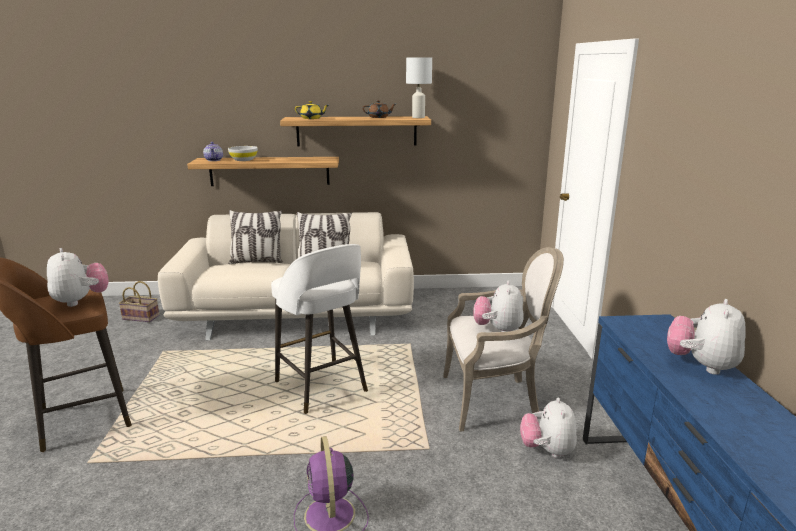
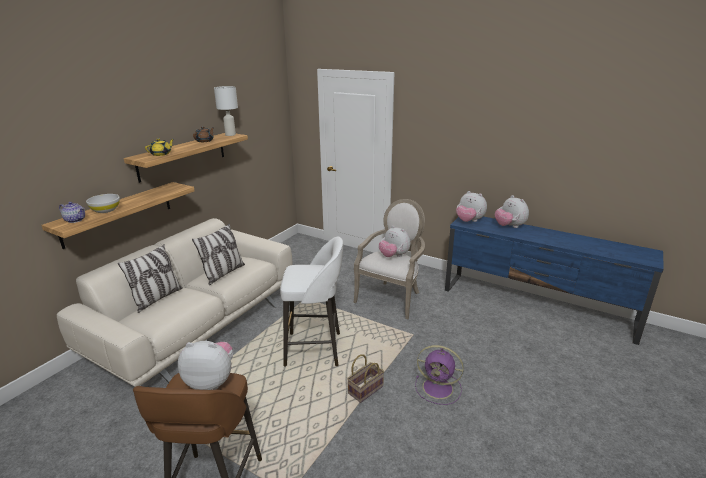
camera: 55 degrees left, 5 degrees up
basket [119,281,159,322] -> basket moved to [347,354,384,403]
plush toy [520,397,577,458] -> plush toy moved to [456,191,487,222]

